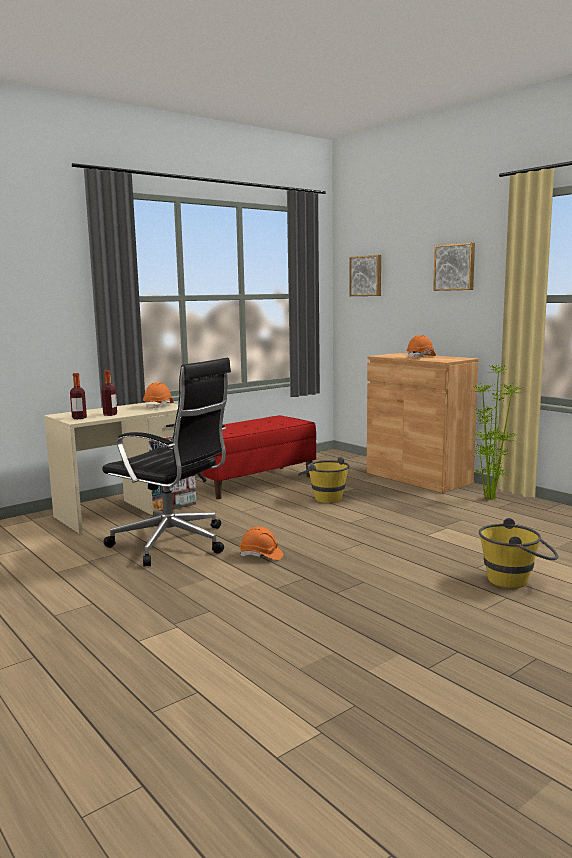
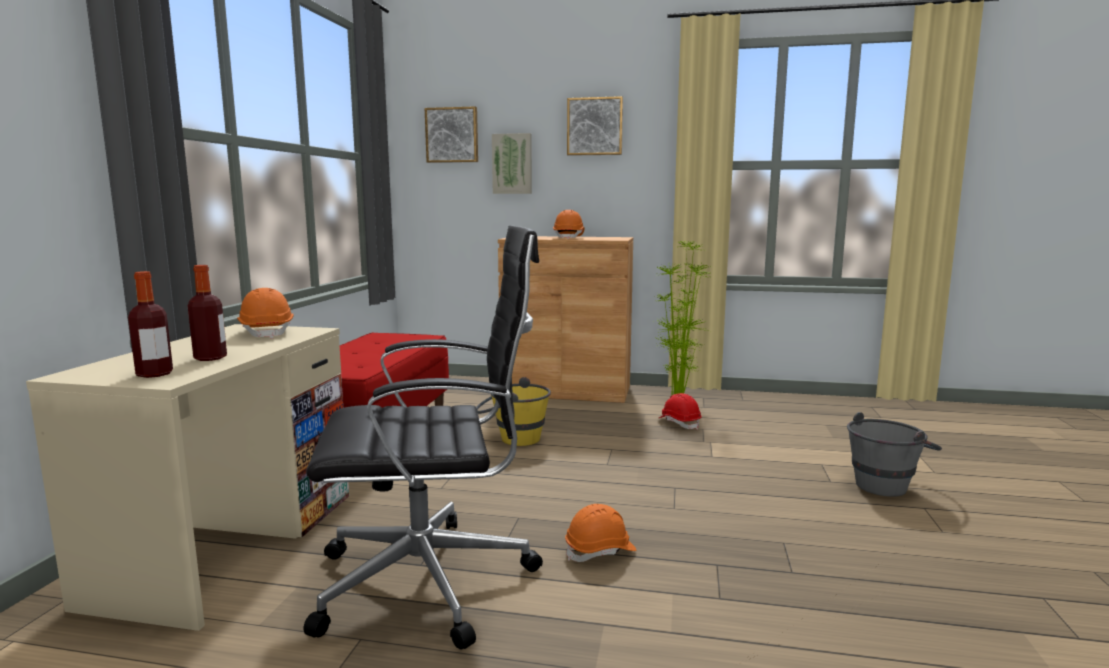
camera: 40 degrees left, 0 degrees up
yellow bucket [479,518,558,588] -> grey bucket [847,412,942,497]
none -> picture [492,133,532,194]
none -> red hard hat [659,393,702,430]

